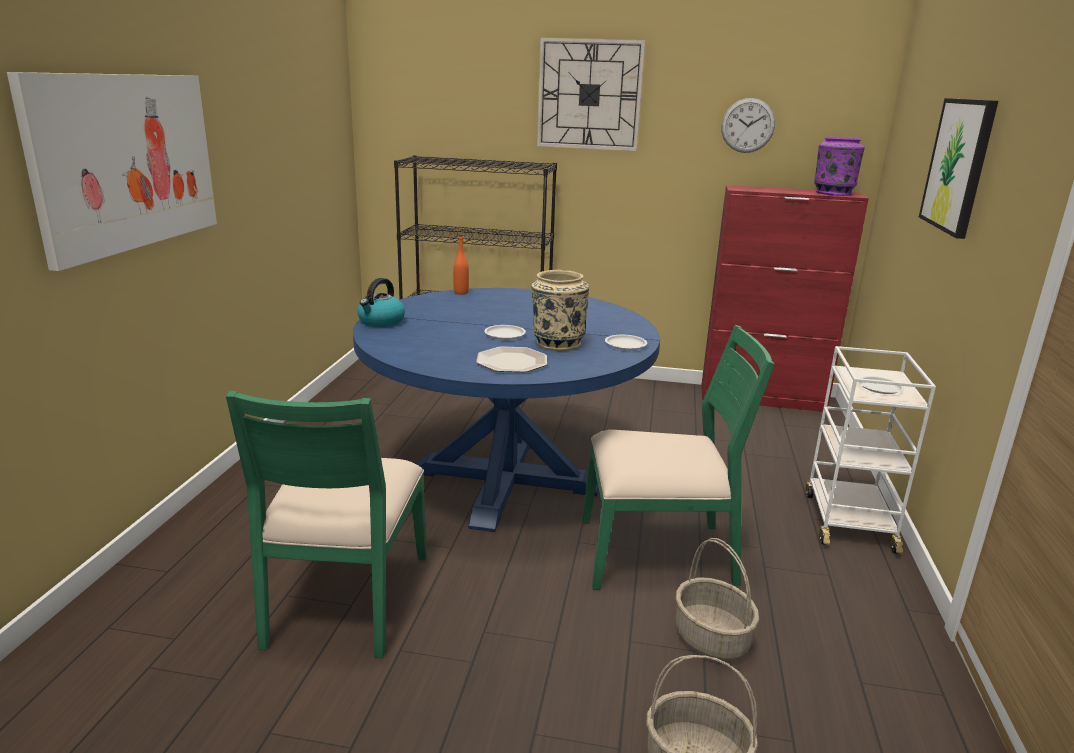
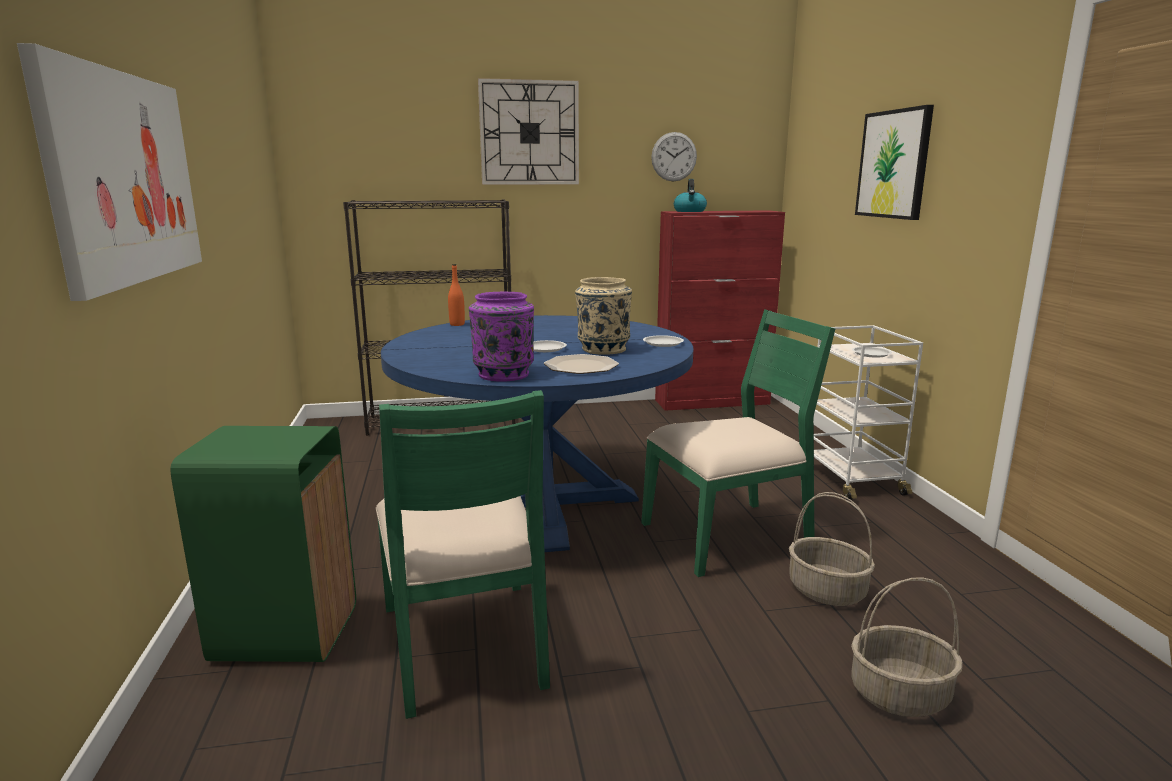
camera: 20 degrees left, 5 degrees down
kettle [358,278,405,327] -> kettle moved to [674,179,707,212]
purple vase [814,137,865,196] -> purple vase moved to [469,292,534,382]
none -> green trash can [170,426,356,662]

